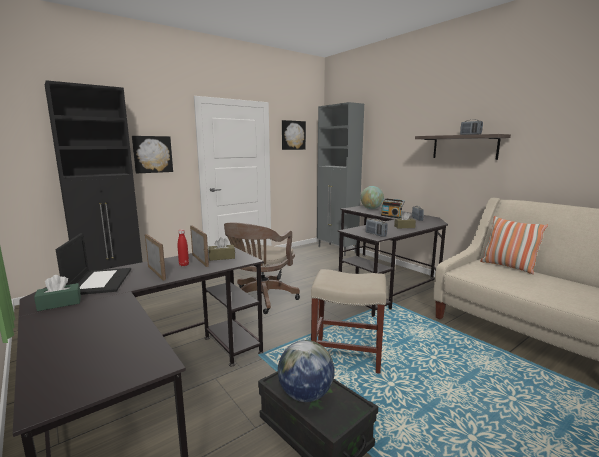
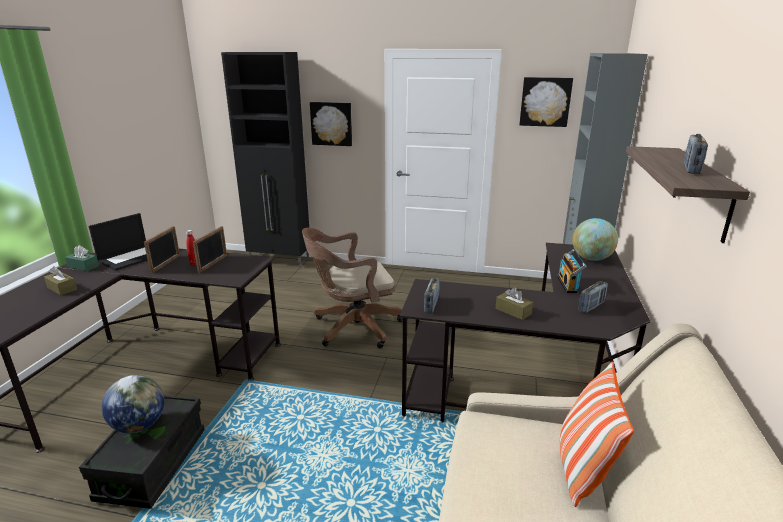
camera: 50 degrees right, 10 degrees up
brown tissue box [208,237,235,261] -> brown tissue box moved to [44,266,77,295]
beige stool [311,269,387,374] -> none

